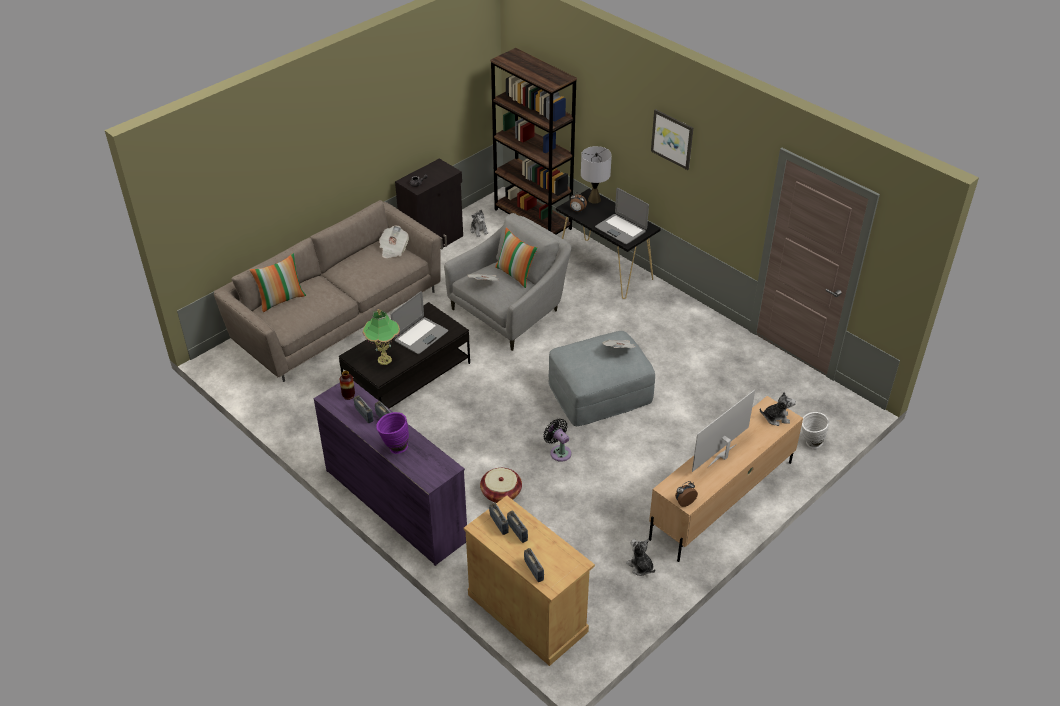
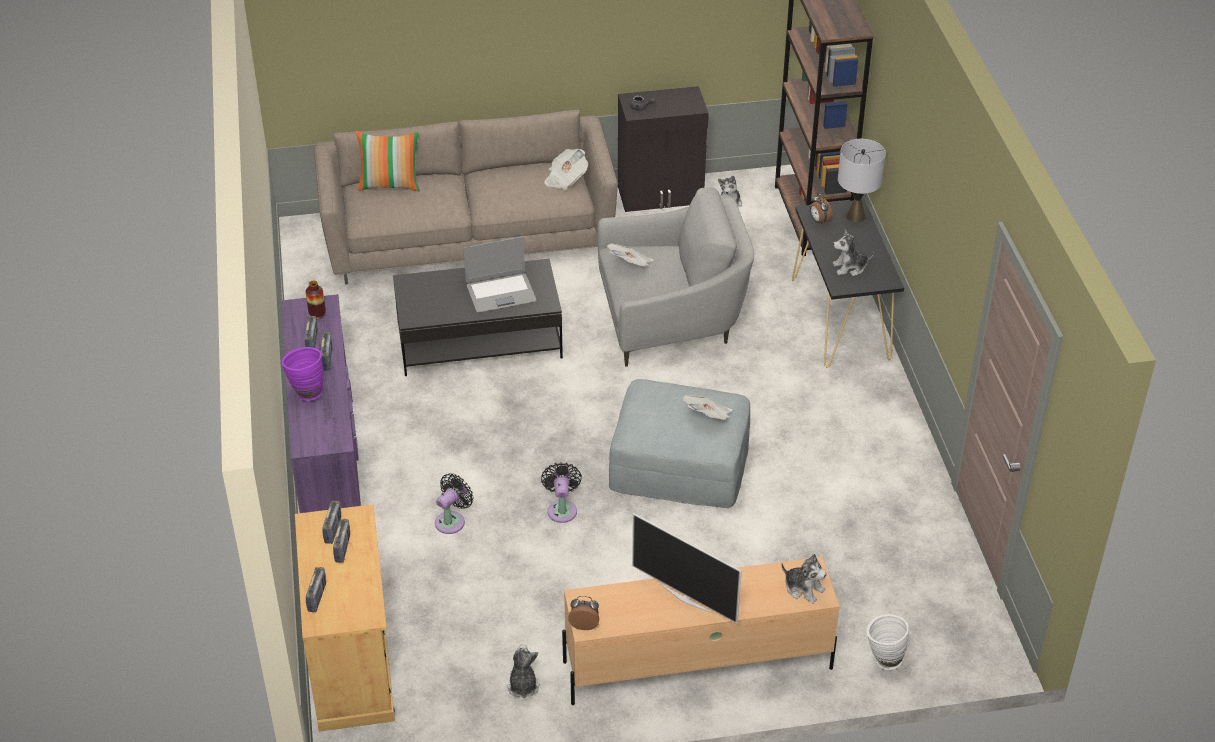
camera: 35 degrees right, 0 degrees up
table lamp [363,309,400,365] -> none
basket [480,468,522,503] -> black fan [435,473,474,534]
pillow [495,227,538,288] -> none
laptop [595,188,649,244] -> plush toy [833,230,874,276]
picture [651,109,693,170] -> none
television [692,390,755,472] -> television turned 135 degrees counterclockwise [632,513,742,624]

